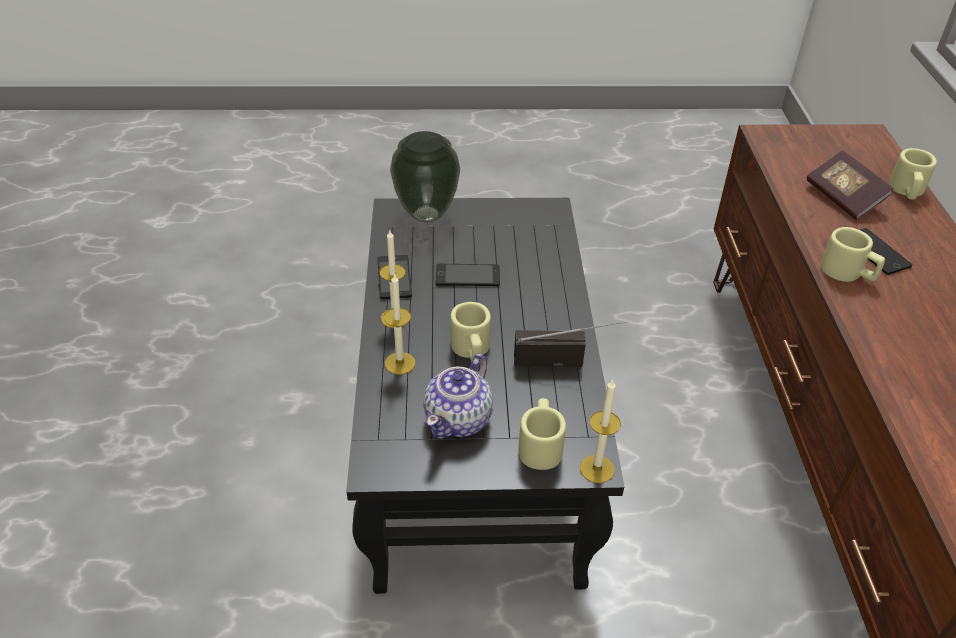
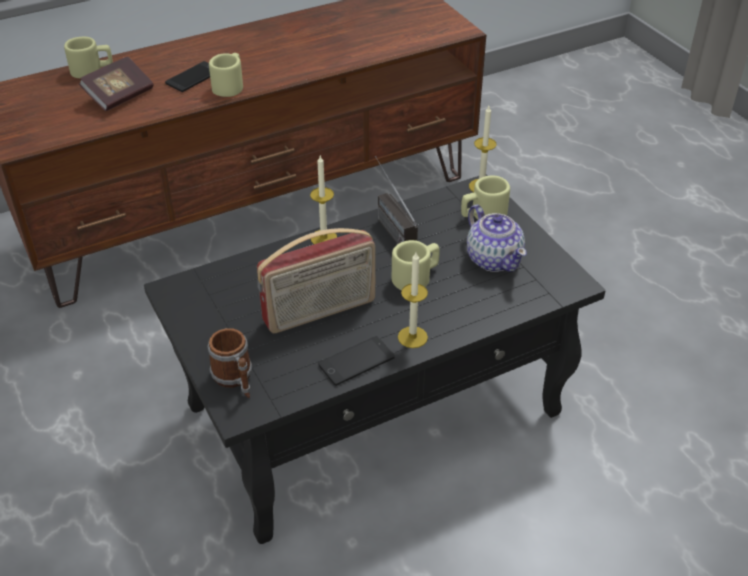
camera: 115 degrees left, 0 degrees up
candle [383,273,416,375] -> candle moved to [310,156,337,244]
vase [390,131,460,222] -> mug [208,328,252,398]
teapot [423,354,493,439] -> teapot turned 60 degrees clockwise [467,205,527,272]
phone [436,264,500,286] -> radio [257,228,375,334]

